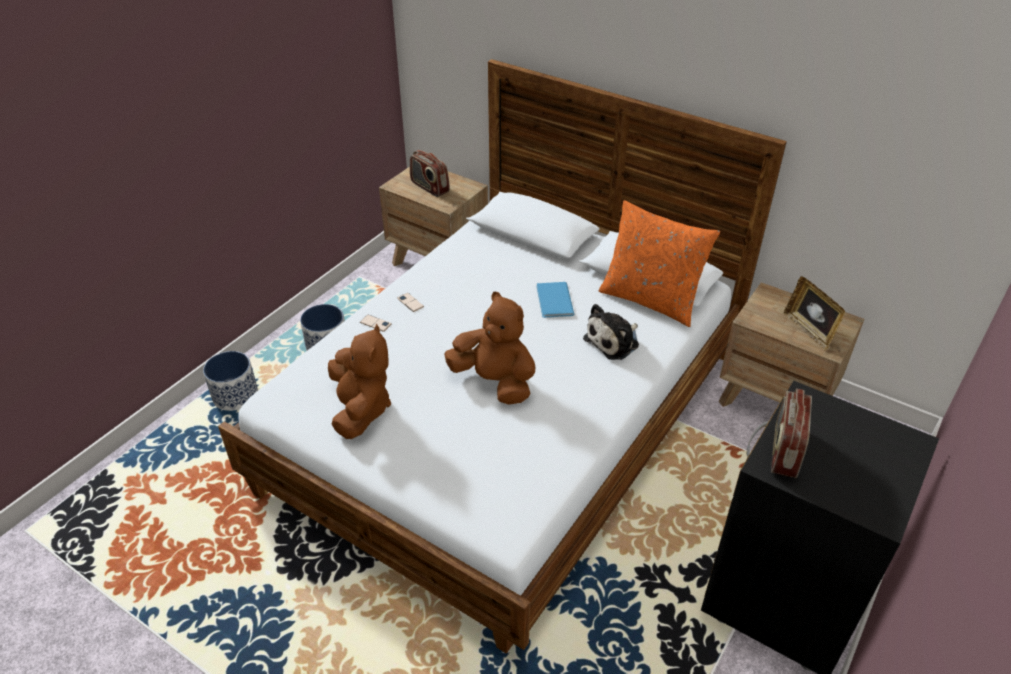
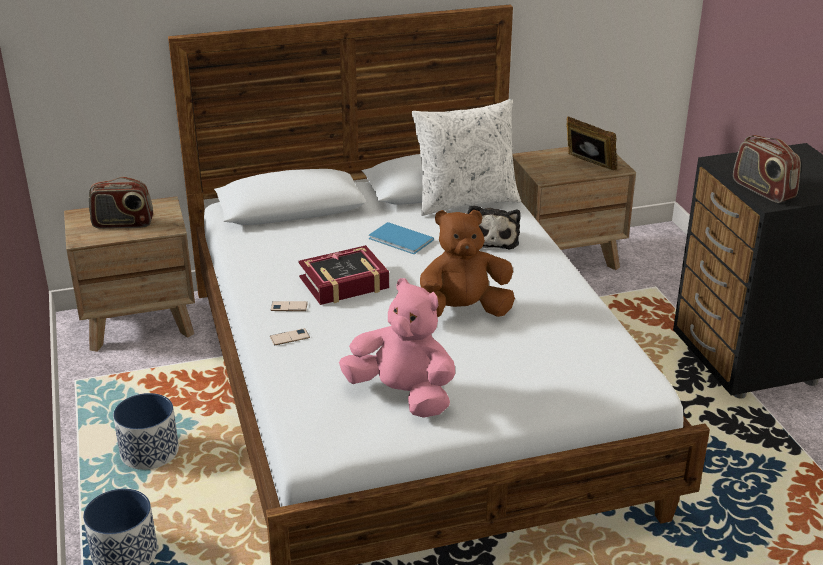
camera: 50 degrees left, 10 degrees down
brown plush toy [328,324,391,439] -> pink plush toy [339,278,455,418]
orange pillow [599,200,720,327] -> white pillow [412,99,521,216]
picture frame [784,276,845,351] -> picture frame turned 150 degrees counterclockwise [567,116,617,170]
none -> book [298,245,389,305]

